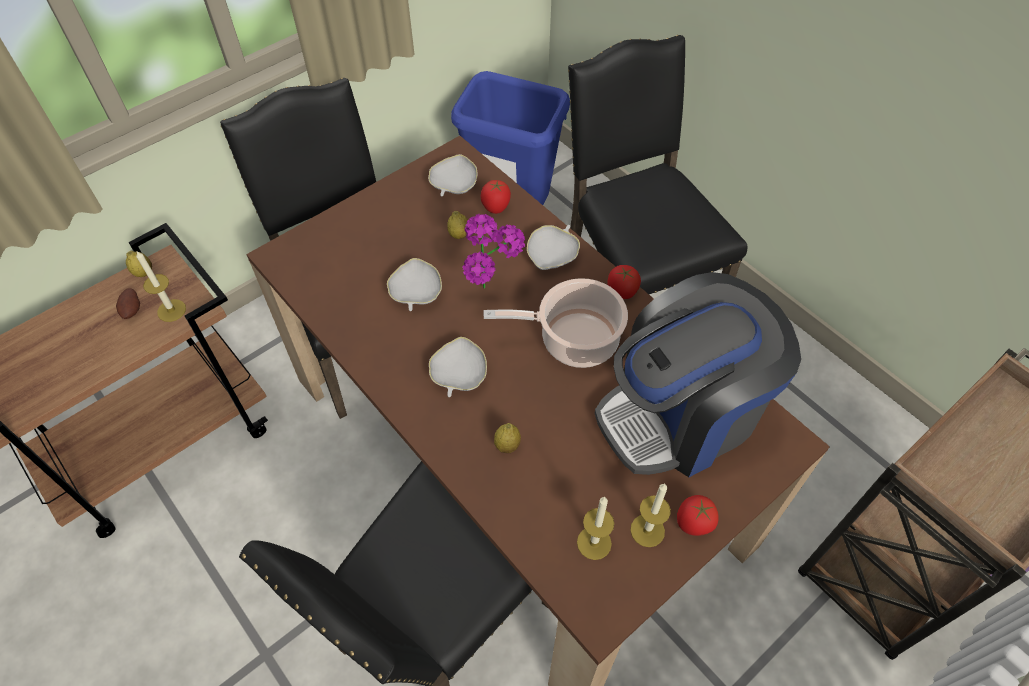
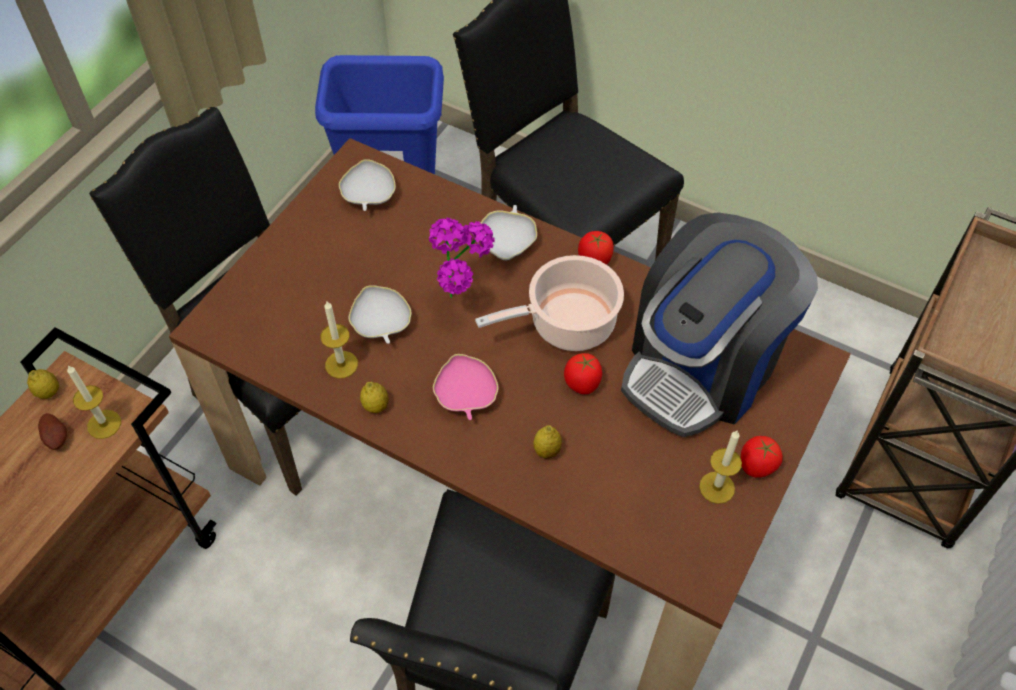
camera: 20 degrees left, 0 degrees up
white bowl [429,337,487,397] -> pink bowl [433,354,498,420]
lemon [447,211,468,239] -> lemon moved to [360,382,389,413]
tomato [481,180,511,214] -> tomato moved to [564,353,602,394]
candle [577,497,614,560] -> candle moved to [321,301,358,379]

